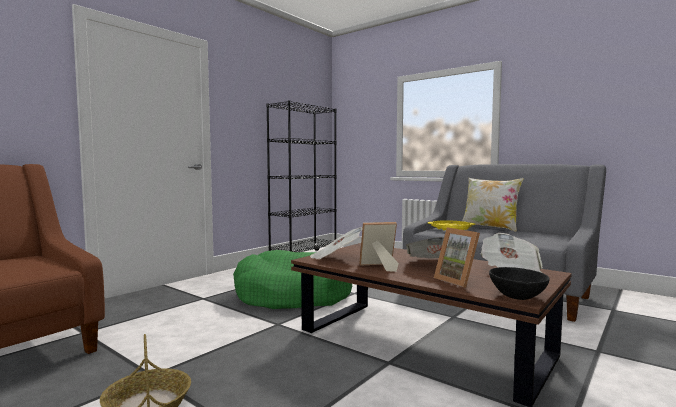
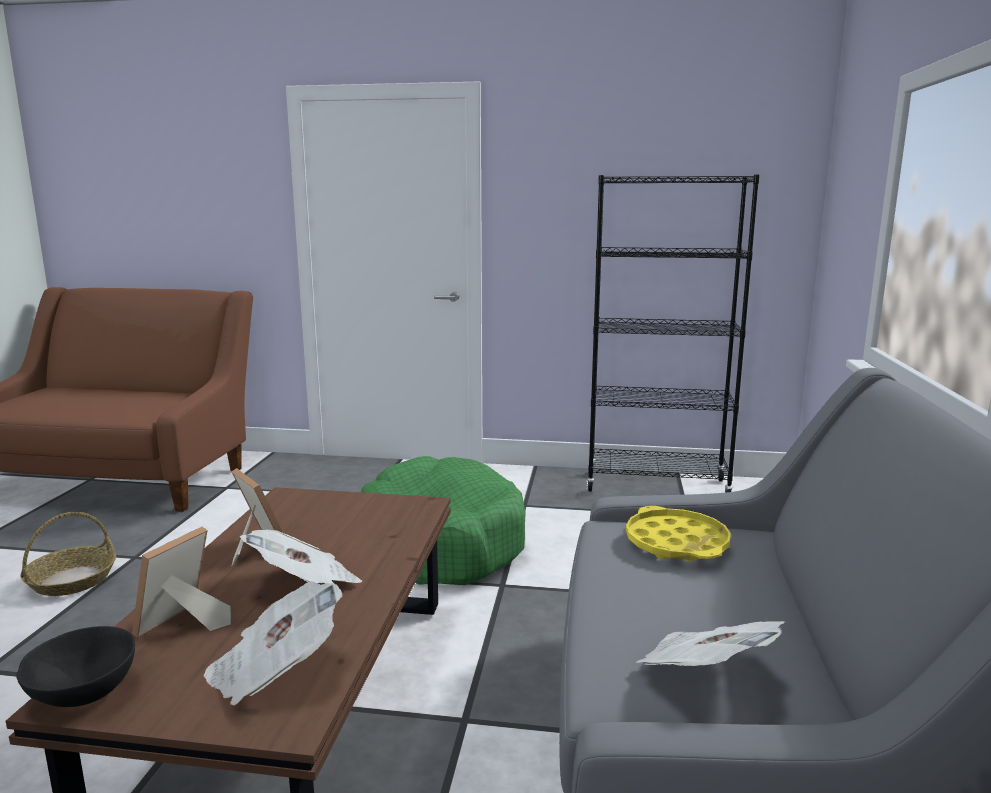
camera: 60 degrees right, 10 degrees up
newspaper [310,227,363,259] -> newspaper moved to [635,621,784,666]
pillow [462,178,524,232] -> none

